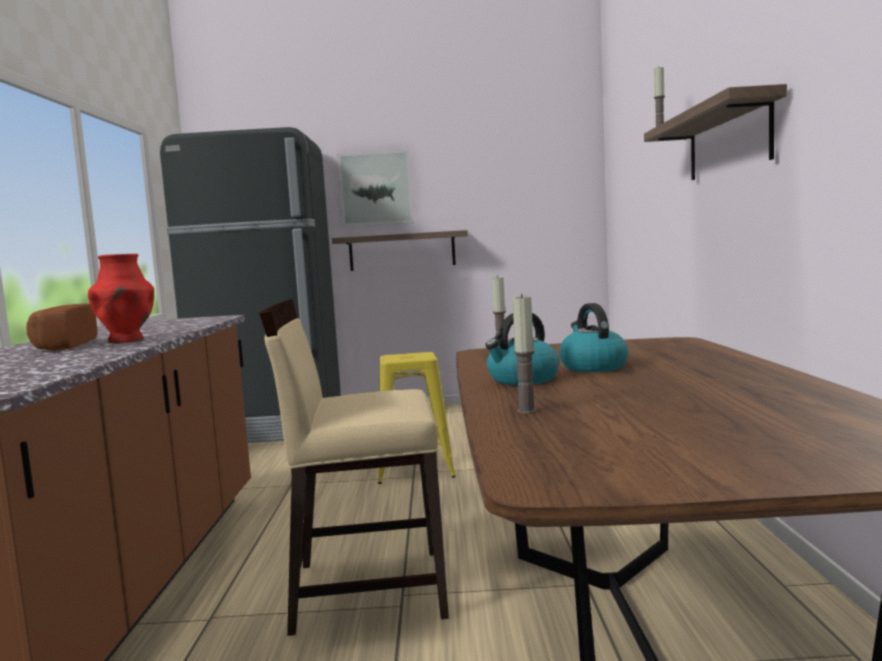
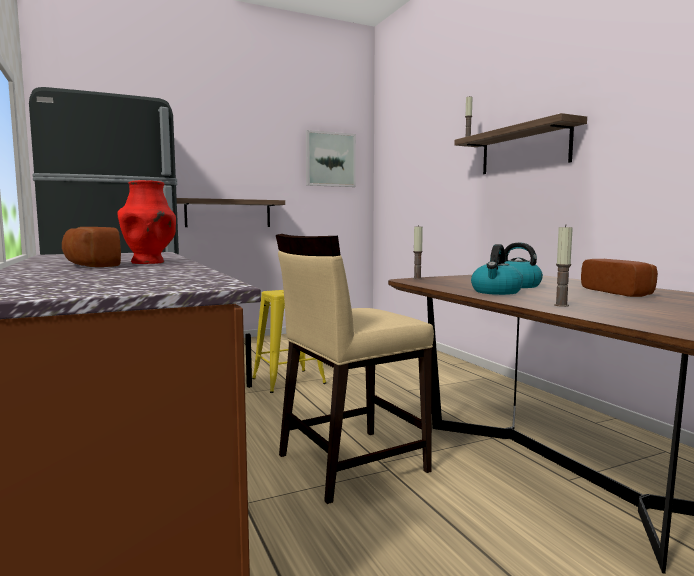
camera: 25 degrees left, 0 degrees up
picture [337,150,414,227] -> picture moved to [306,130,356,187]
none -> bread [581,259,658,297]

